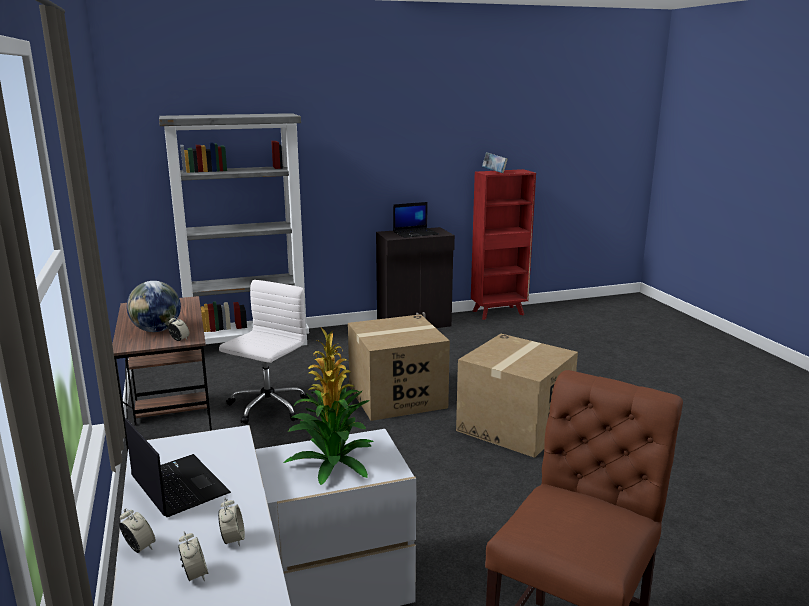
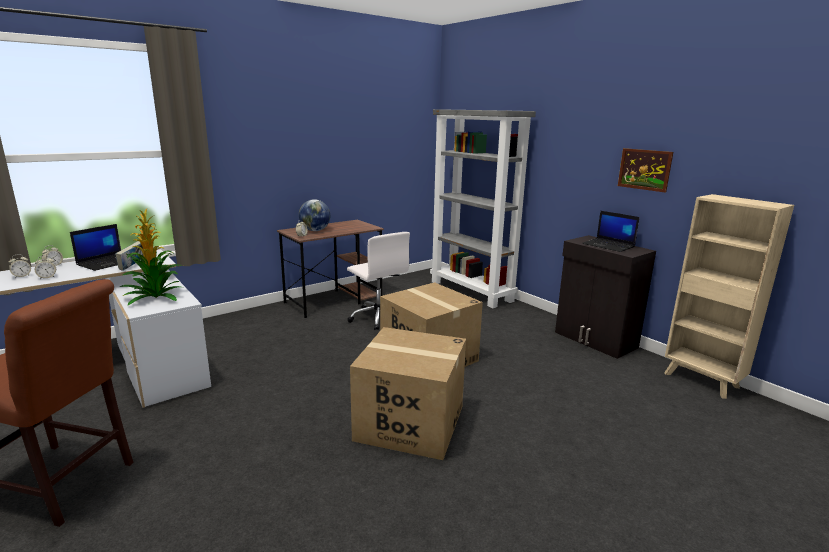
camera: 70 degrees right, 0 degrees up
white office chair [219,280,309,424] -> white office chair turned 45 degrees clockwise [347,232,410,330]
red bookcase [471,169,536,320] -> beige bookcase [664,194,794,399]
book [482,152,508,173] -> book moved to [115,241,143,271]
none -> picture [618,148,673,192]

